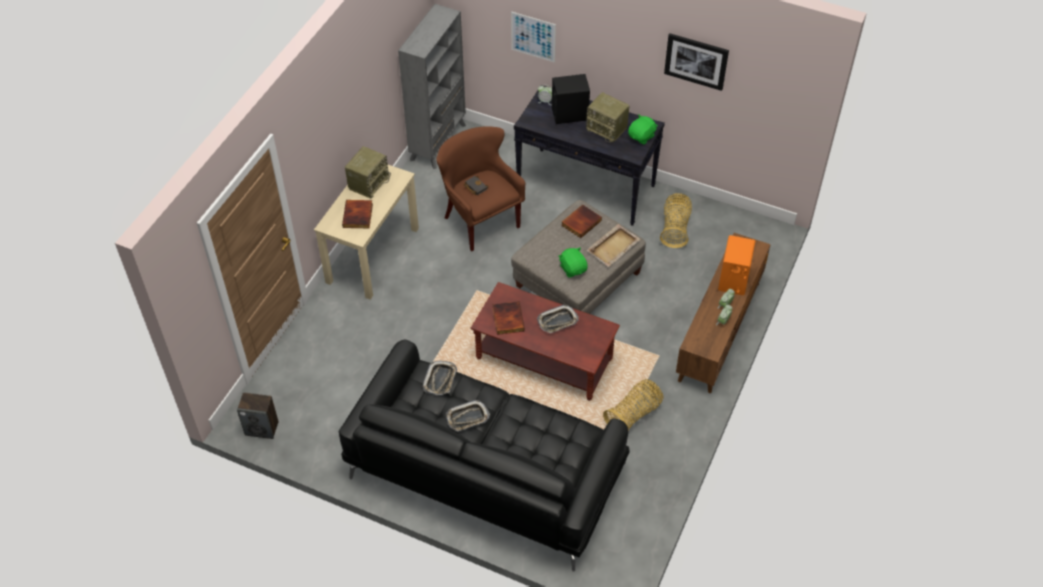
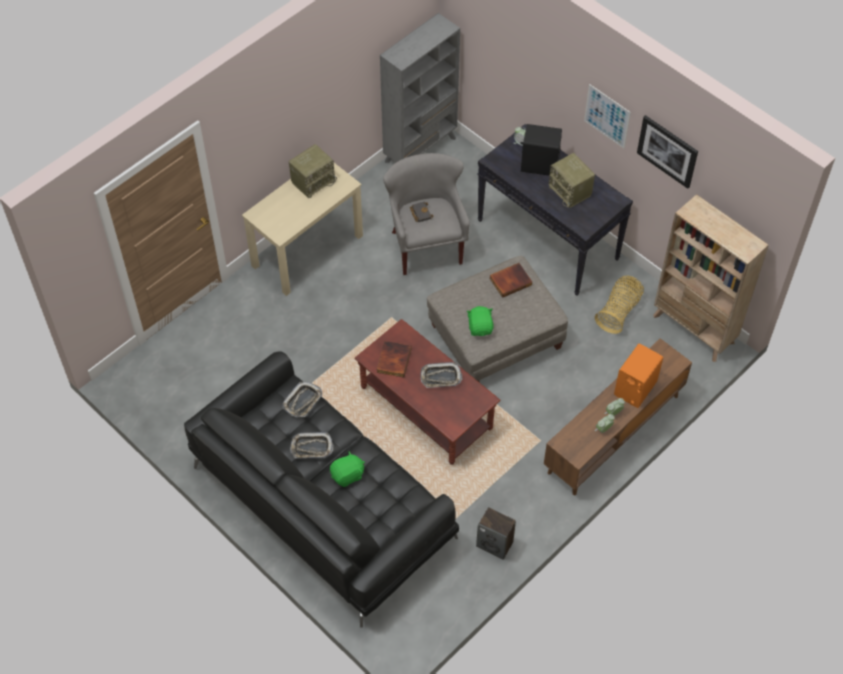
camera: 20 degrees right, 5 degrees up
speaker [237,392,279,439] -> speaker moved to [476,507,516,560]
book [342,200,373,228] -> none
brown armchair [436,126,525,251] -> grey armchair [383,153,470,275]
picture [511,12,556,63] -> picture moved to [584,84,631,148]
beige tray [587,224,640,267] -> none
basket [603,379,663,431] -> none
green plush toy [628,115,658,145] -> green plush toy moved to [330,451,365,487]
none -> beige bookcase [653,194,769,362]

